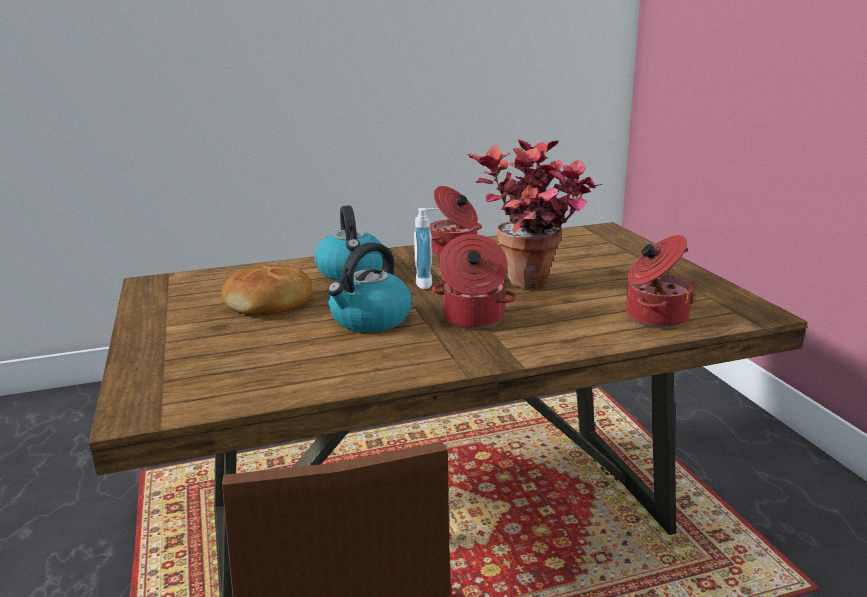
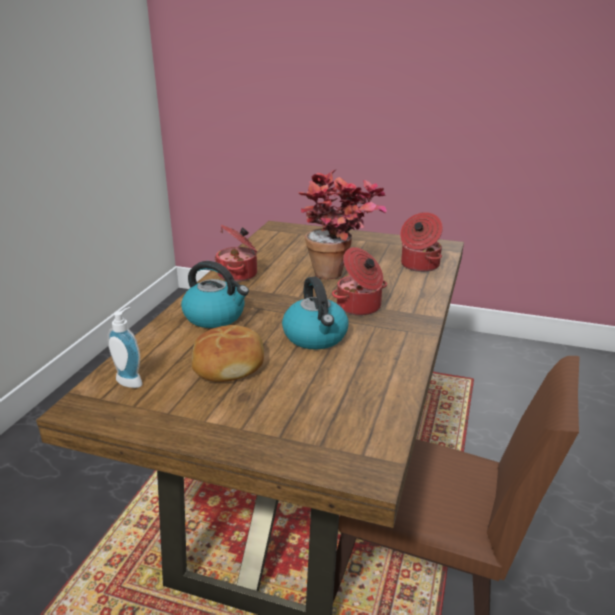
camera: 55 degrees left, 5 degrees up
soap dispenser [414,208,439,289] -> soap dispenser moved to [107,307,142,388]

